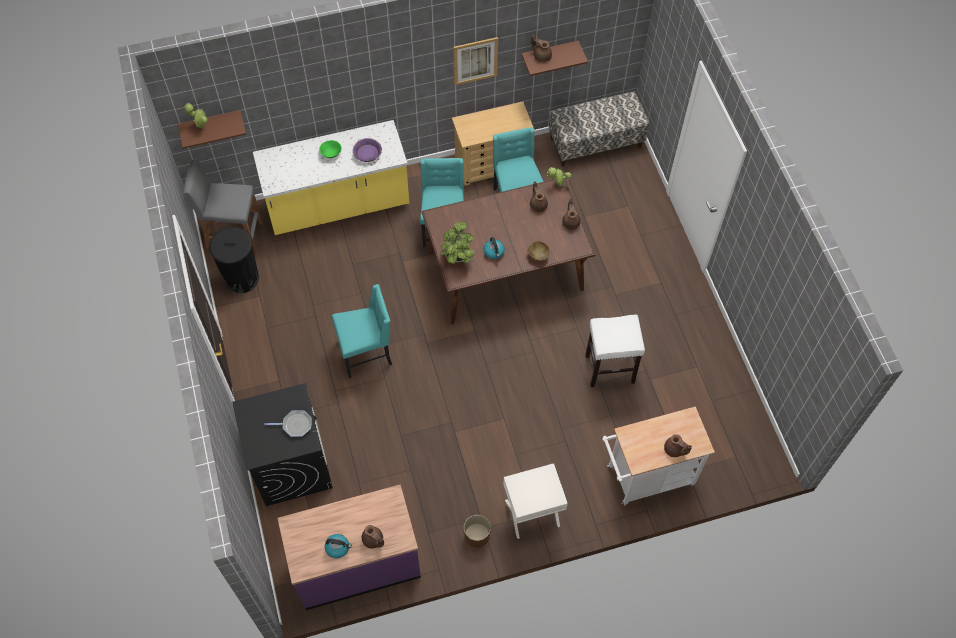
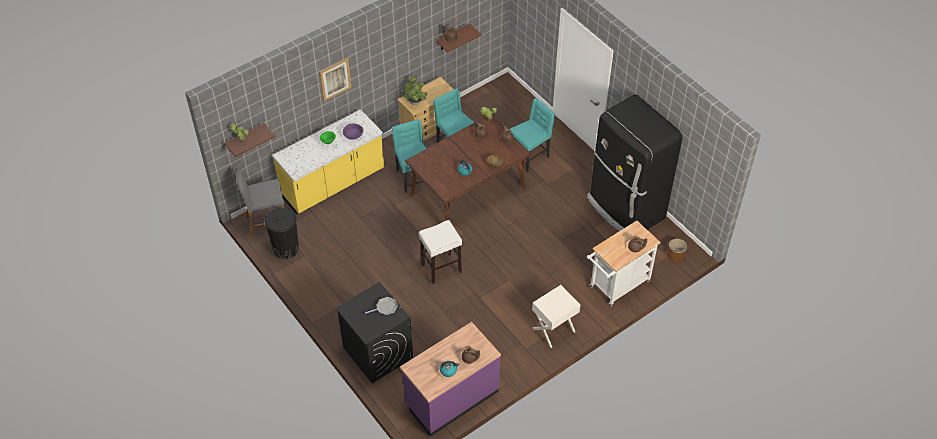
camera: 20 degrees left, 10 degrees down
turquoise chair [332,284,392,378] -> turquoise chair moved to [510,98,555,172]
potted plant [441,222,475,264] -> potted plant moved to [403,76,427,105]
picture [453,37,498,85] -> picture moved to [320,58,352,101]
brown planter [464,515,491,548] -> brown planter moved to [667,239,687,262]
bench [549,92,649,166] -> none
white stool [585,314,645,387] -> white stool moved to [419,220,462,284]
none -> black fridge [587,95,682,231]

